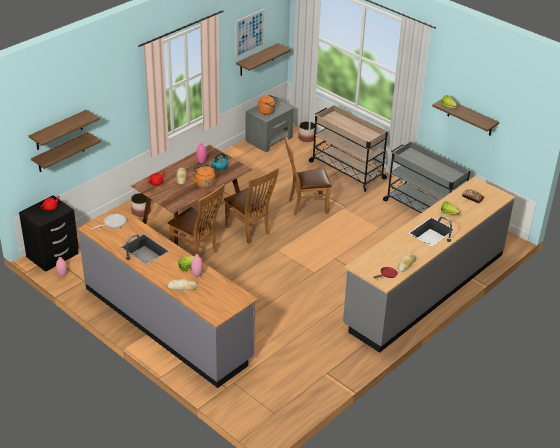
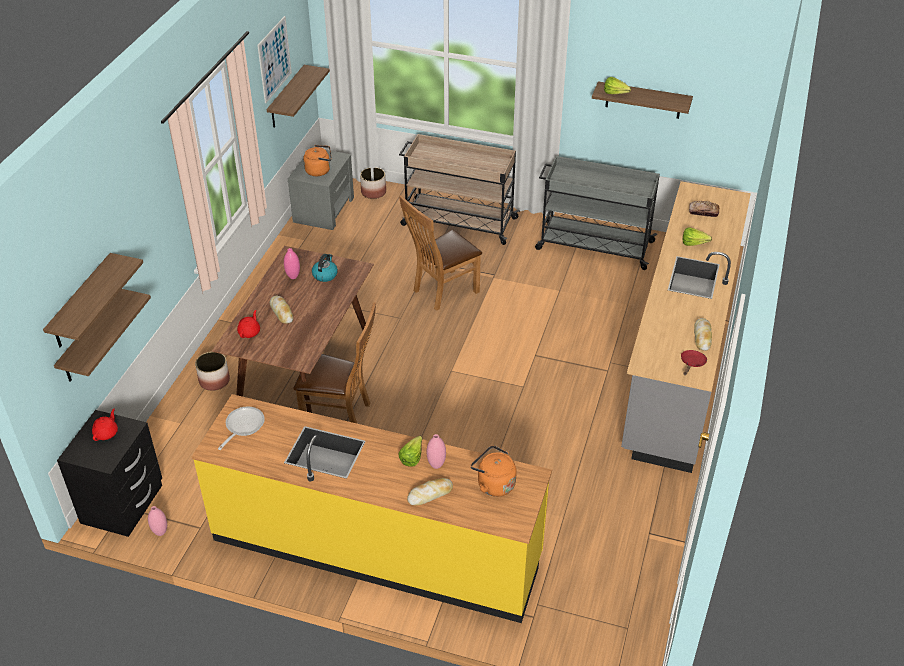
camera: 25 degrees left, 5 degrees up
grey counter [78,207,258,388] -> yellow counter [192,394,552,623]
orange kettle [192,164,215,188] -> orange kettle moved to [471,445,517,497]
brown chair [224,168,279,244] -> none

